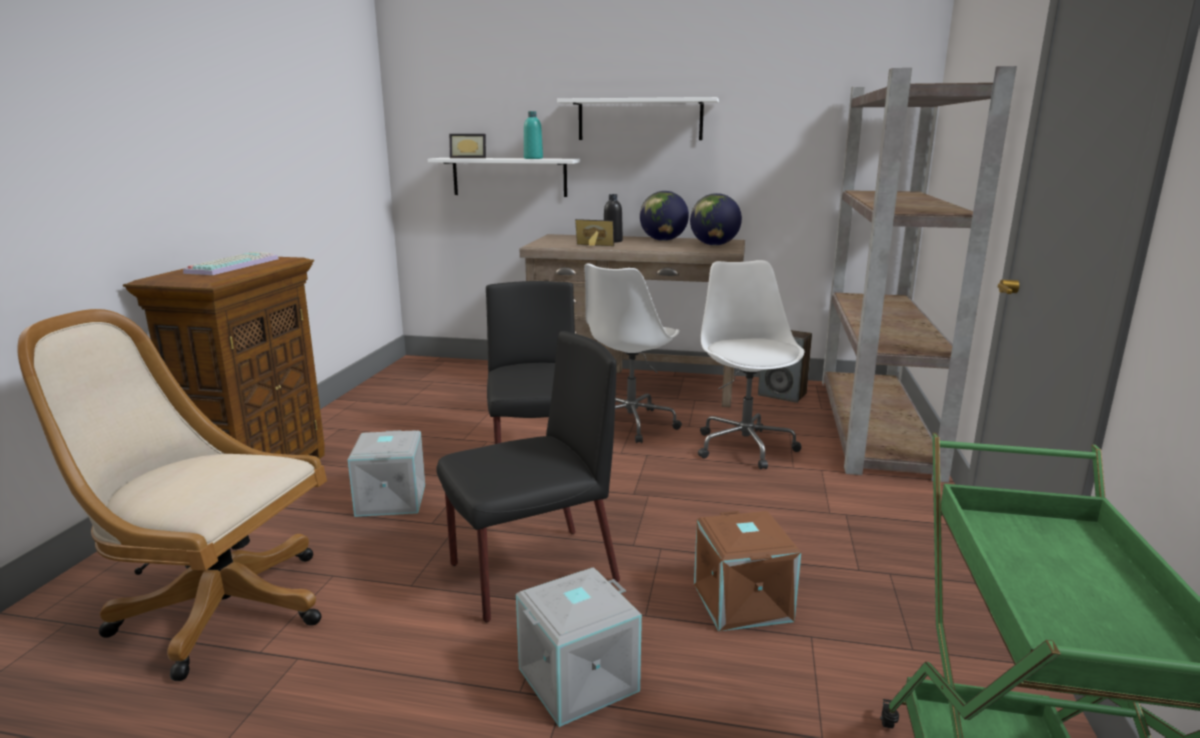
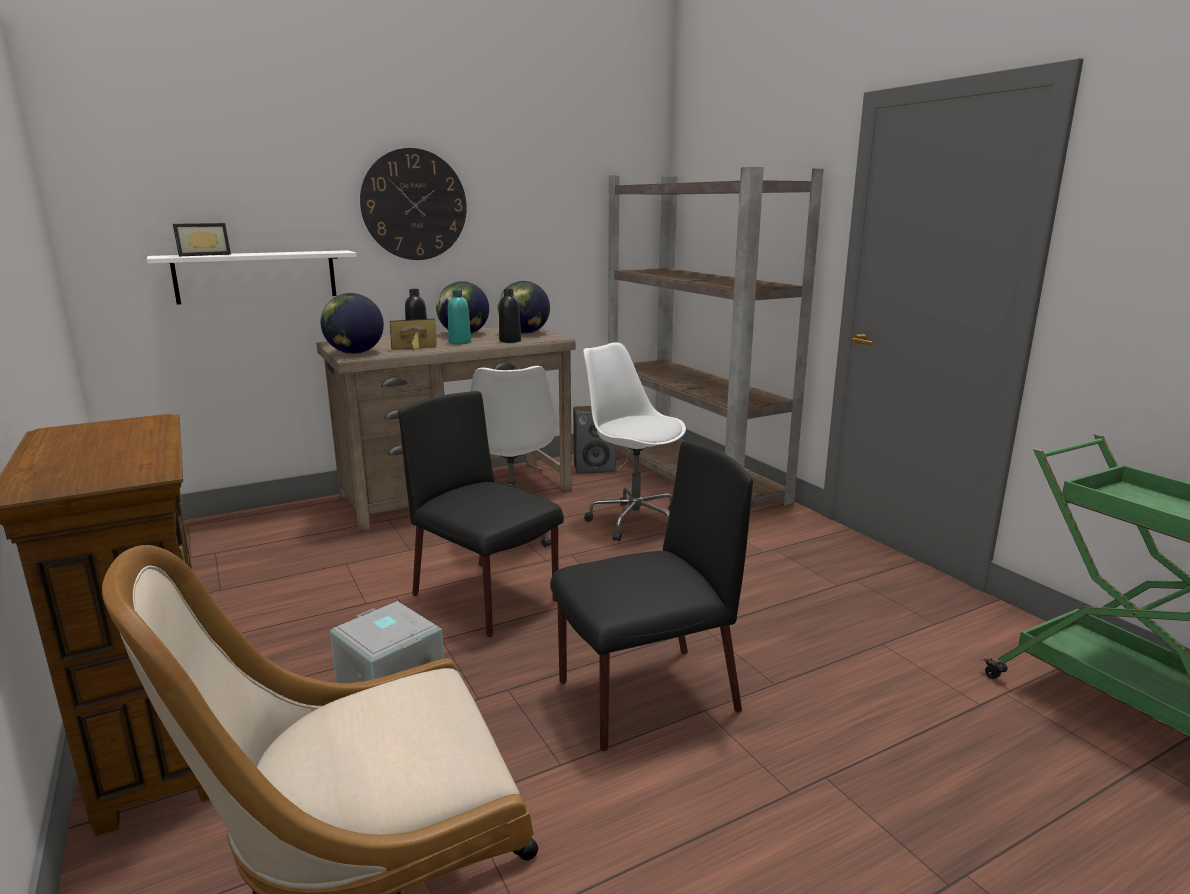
camera: 40 degrees left, 0 degrees up
keyboard [183,252,279,275] -> none
black chair [436,331,620,622] -> black chair turned 45 degrees clockwise [550,440,753,751]
grey storage box [516,567,642,727] -> none
turquoise bottle [524,111,543,159] -> turquoise bottle moved to [448,290,471,345]
white shelf [557,97,719,140] -> wall clock [360,148,467,260]
brown storage box [694,511,801,631] -> none
none -> globe [321,293,384,354]
none -> black bottle [499,289,521,343]

